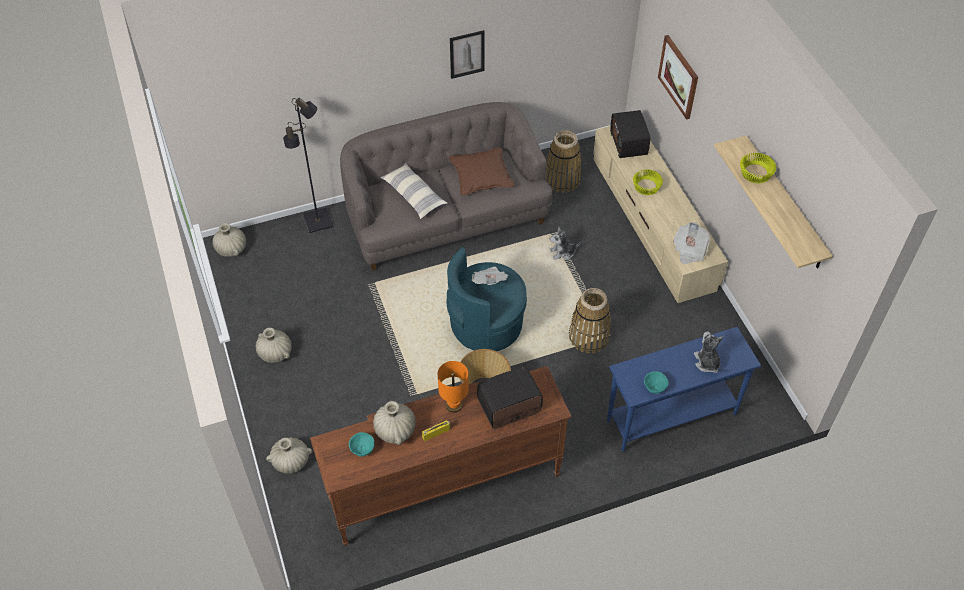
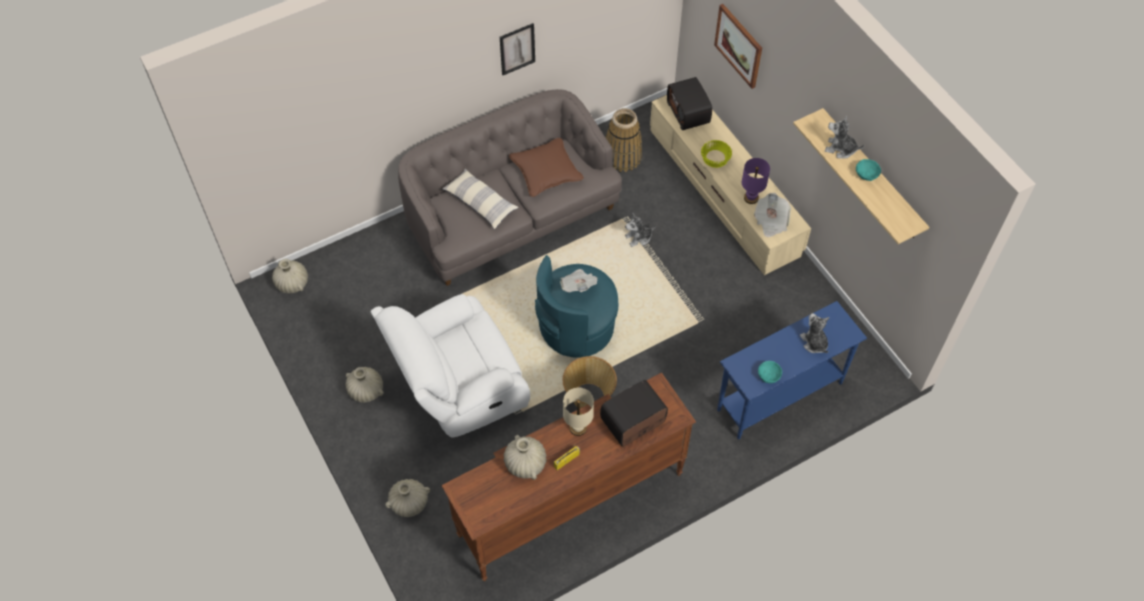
camera: 10 degrees left, 5 degrees up
black floor lamp [283,98,334,234] -> none
turquoise bowl [349,432,375,457] -> turquoise bowl moved to [856,159,881,181]
orange table lamp [437,361,469,413] -> beige table lamp [563,388,594,436]
basket [569,288,611,354] -> none
yellow bowl [740,153,776,183] -> plush toy [825,115,864,159]
none -> white armchair [371,294,530,437]
none -> purple table lamp [742,158,770,204]

